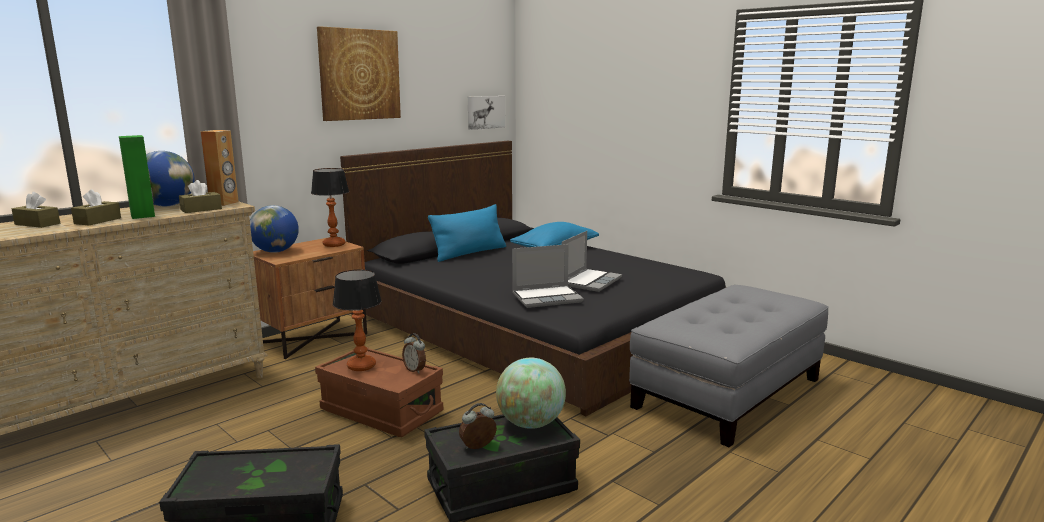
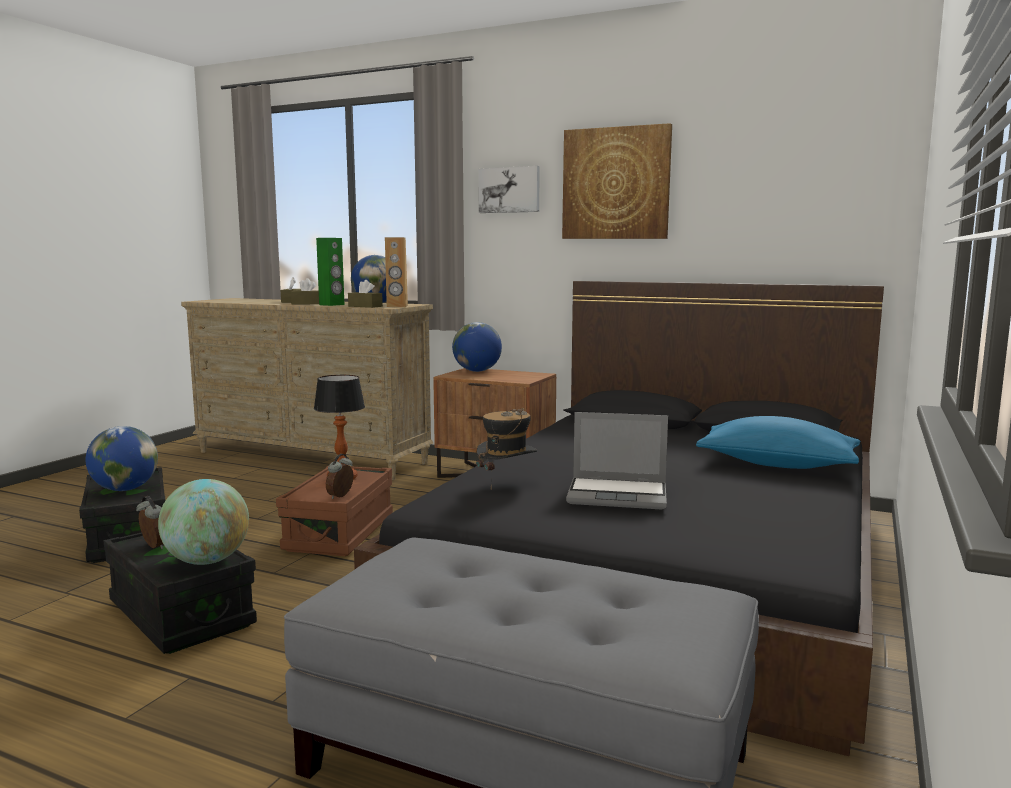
camera: 70 degrees right, 5 degrees down
table lamp [311,168,349,247] -> none
blue pillow [428,204,506,262] -> none
picture [468,96,505,130] -> picture moved to [478,166,540,213]
laptop [512,244,584,308] -> hat [476,408,537,489]
none -> globe [86,426,158,491]

